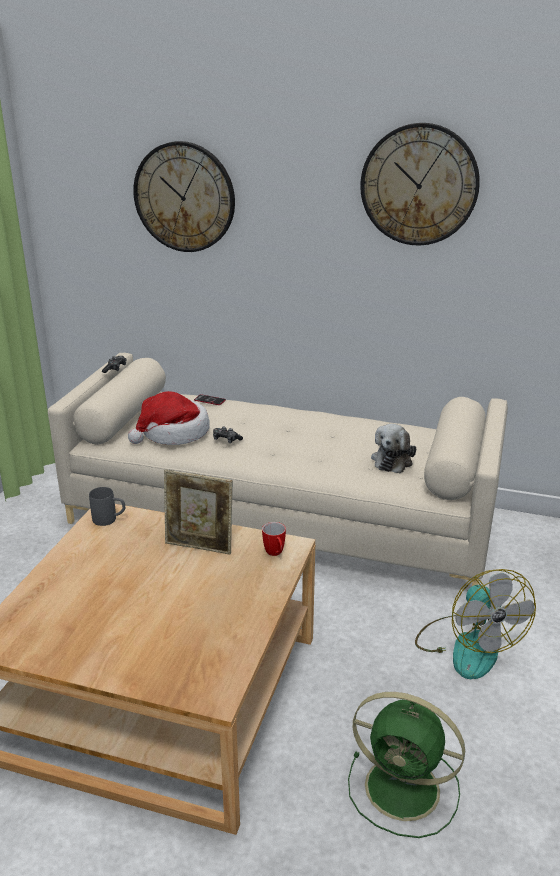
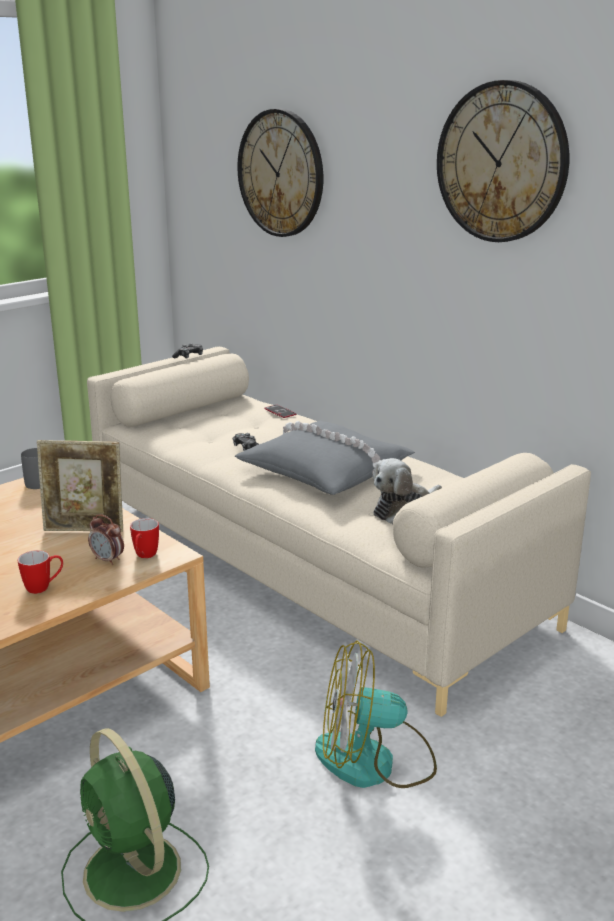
camera: 30 degrees right, 5 degrees down
hat [128,391,210,445] -> none
picture frame [164,469,233,555] -> picture frame turned 45 degrees counterclockwise [37,440,123,532]
fan [415,569,536,679] -> fan turned 75 degrees clockwise [315,640,437,788]
none -> mug [18,550,63,594]
none -> alarm clock [88,514,124,565]
none -> grey pillow [235,421,415,495]

